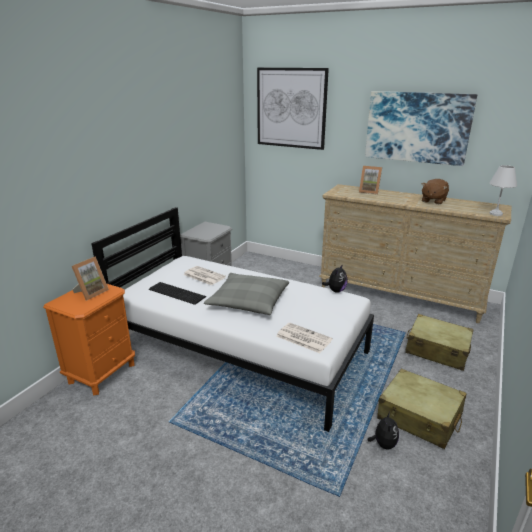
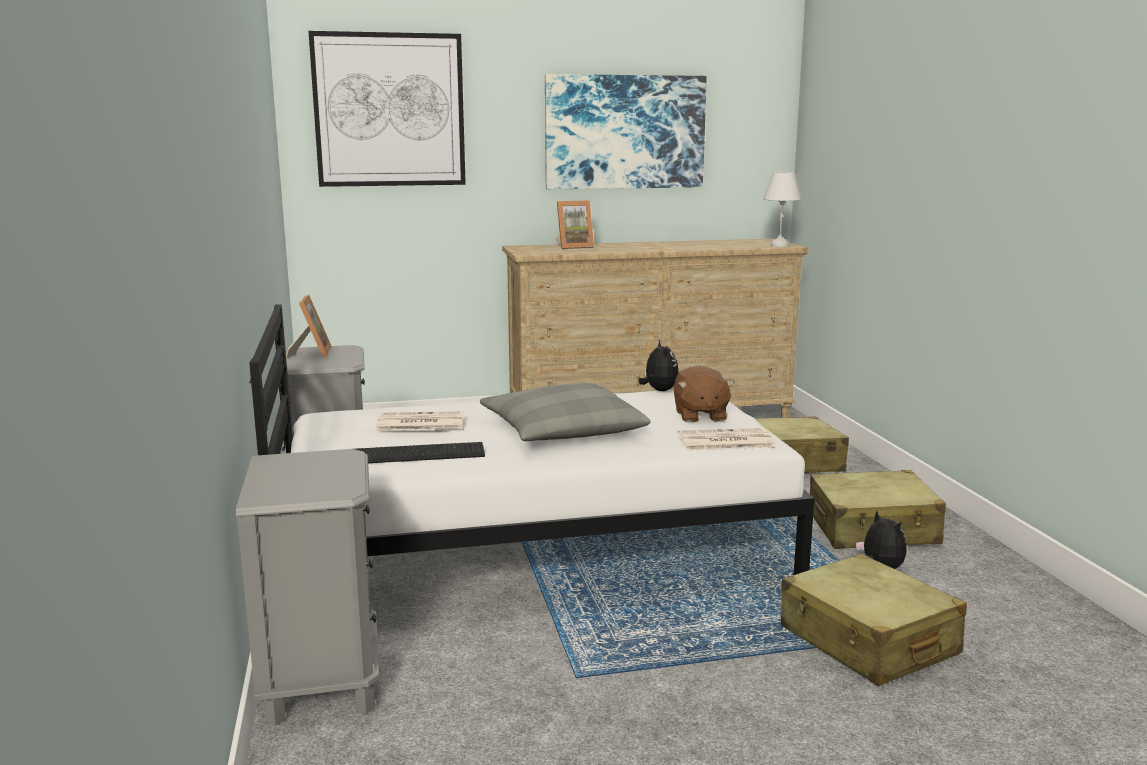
camera: 40 degrees left, 10 degrees down
orange nightstand [43,284,135,396] -> grey nightstand [236,449,379,726]
picture frame [72,257,109,300] -> picture frame moved to [286,295,332,358]
brown plush toy [422,179,449,204] -> brown plush toy moved to [673,366,735,423]
none -> beige suitcase [781,554,967,686]

